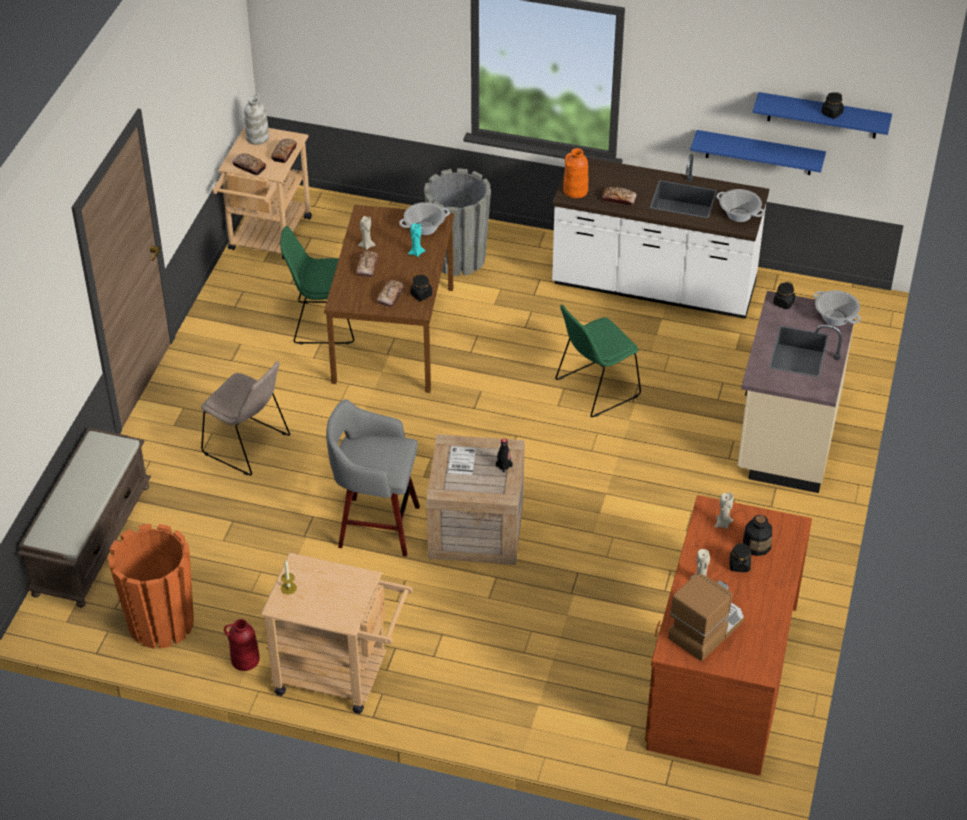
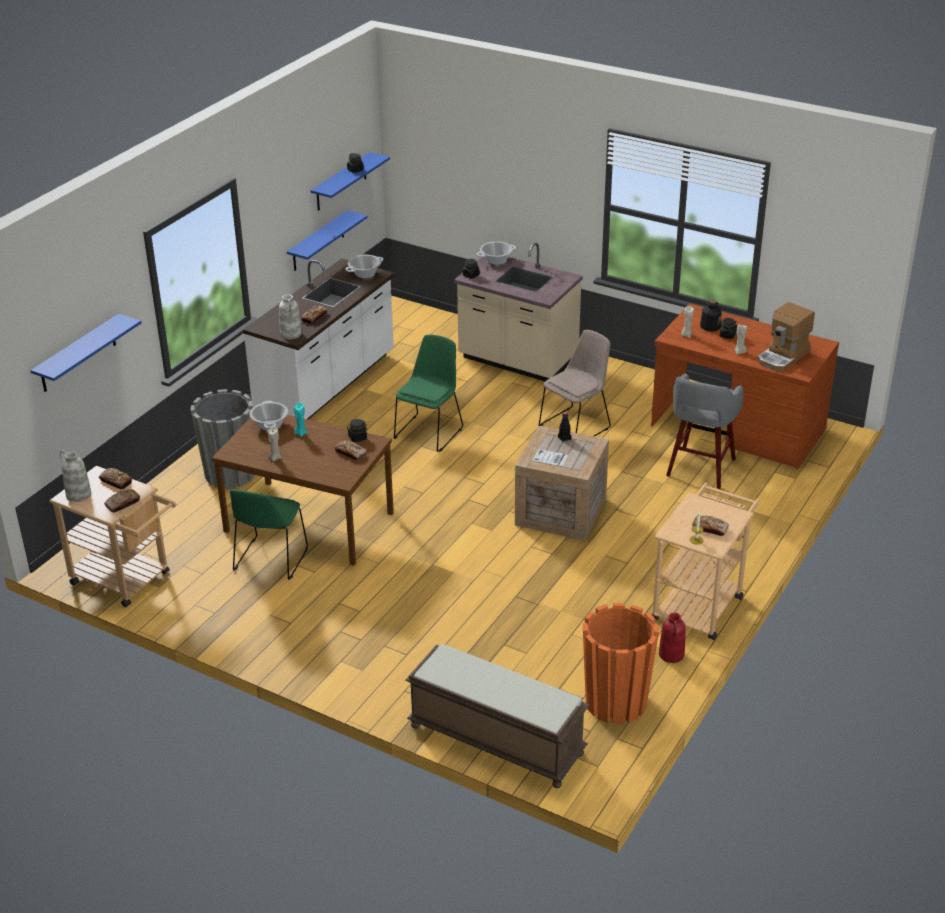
camera: 75 degrees left, 10 degrees down
beige chair [201,361,290,476] -> beige chair moved to [539,330,611,436]
grey stool [326,399,420,557] -> grey stool moved to [666,373,744,489]
bread [356,251,379,278] -> bread moved to [692,516,729,536]
green chair [555,305,641,417] -> green chair turned 135 degrees counterclockwise [394,335,463,452]
orange vase [563,148,588,198] -> white vase [279,294,302,339]
coffee machine [668,574,744,661] -> coffee machine turned 105 degrees counterclockwise [757,302,815,371]
none -> blue shelf [30,314,142,392]

